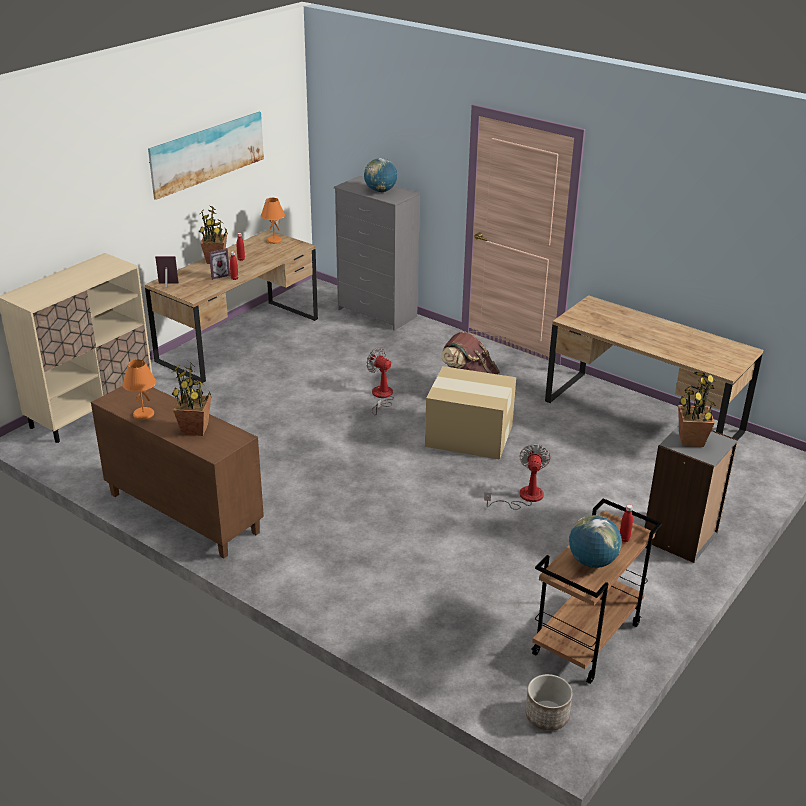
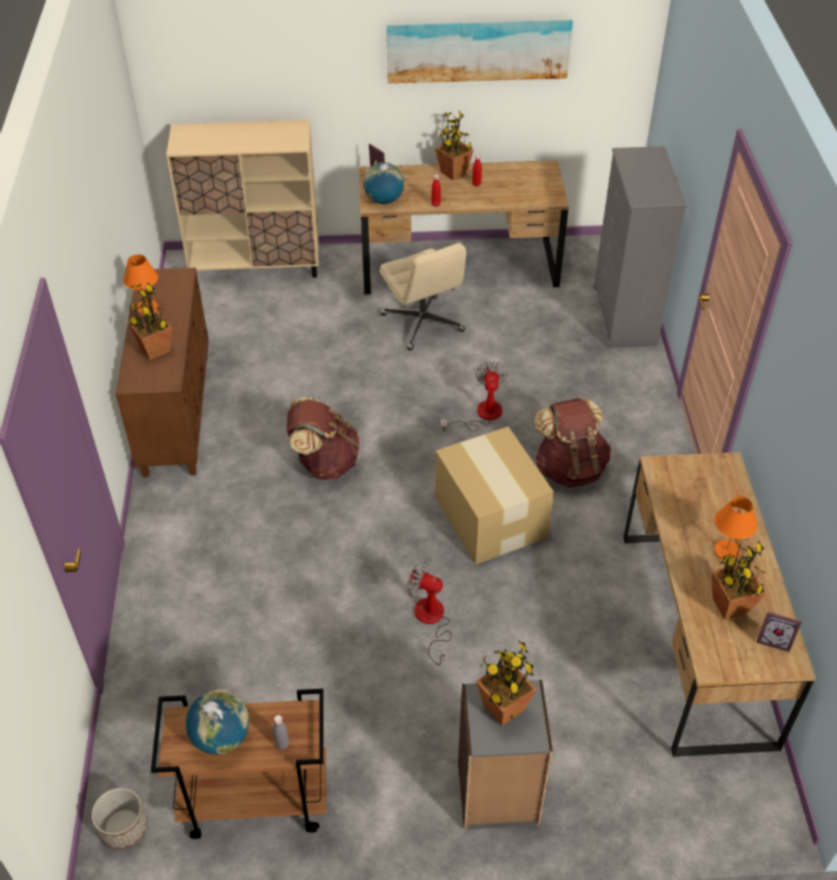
camera: 50 degrees right, 15 degrees up
picture frame [209,248,230,280] -> picture frame moved to [756,612,802,652]
orange table lamp [261,198,285,244] -> orange table lamp moved to [714,496,757,560]
globe [364,158,397,193] -> globe moved to [363,162,404,204]
fan [484,444,550,510] -> fan turned 120 degrees counterclockwise [407,561,452,665]
red bottle [620,504,633,542] -> grey bottle [273,715,289,750]
none -> brown backpack [287,397,359,480]
none -> beige office chair [379,243,466,351]
none -> potted plant [712,539,766,620]

